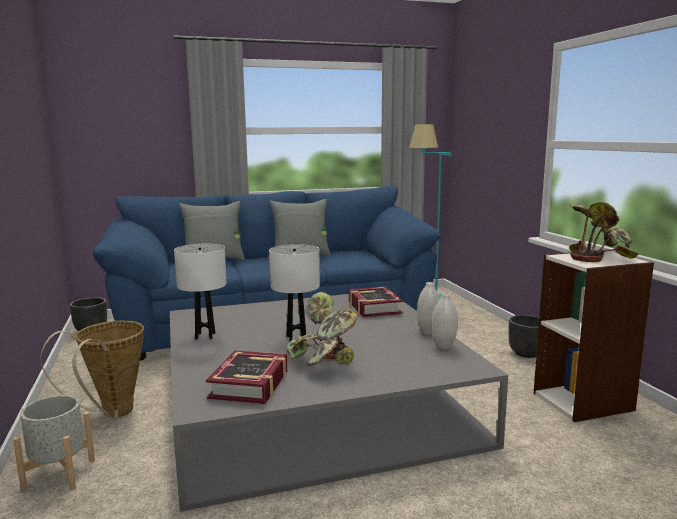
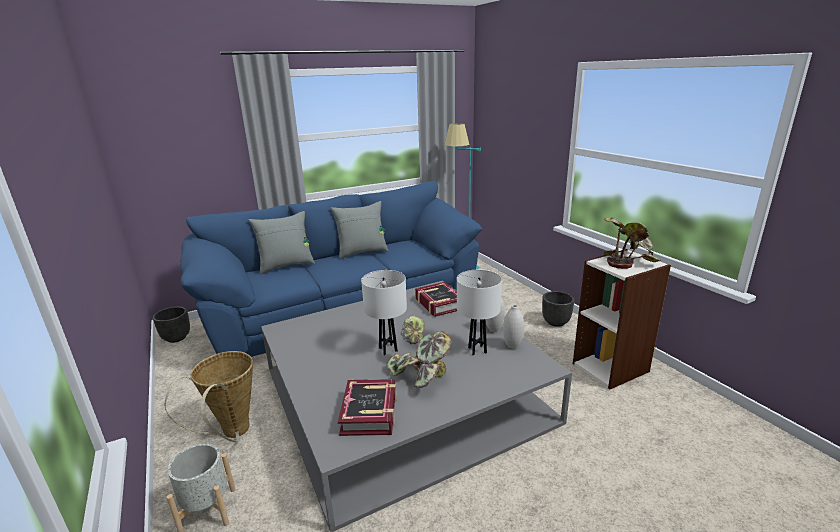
camera: 10 degrees left, 10 degrees up
white table lamp [174,244,227,340] -> white table lamp moved to [457,270,502,356]

